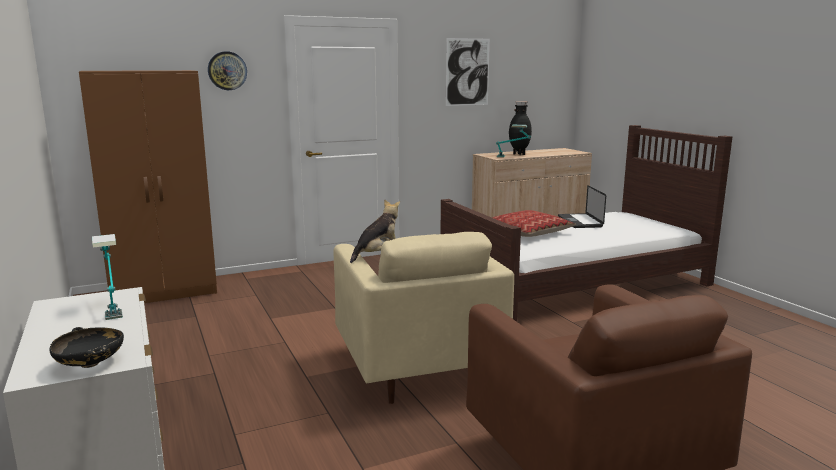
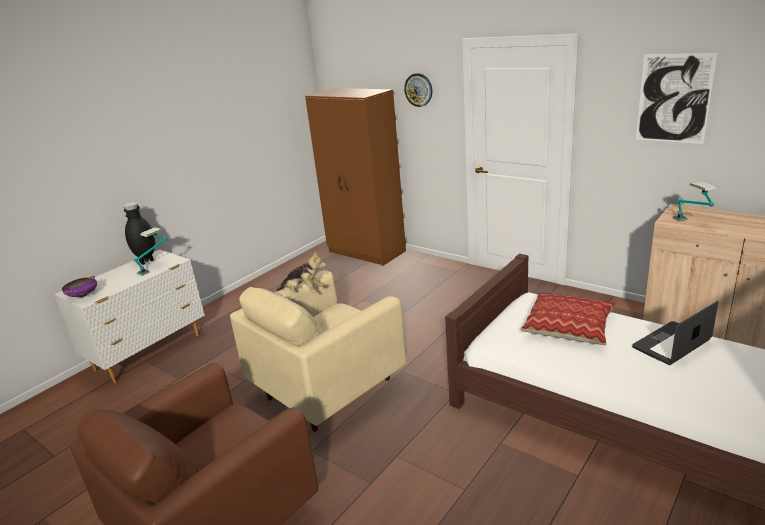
camera: 65 degrees right, 10 degrees up
black bowl [49,327,124,368] -> purple bowl [62,276,97,298]
black vase [509,101,532,155] -> black vase moved to [123,202,155,265]

